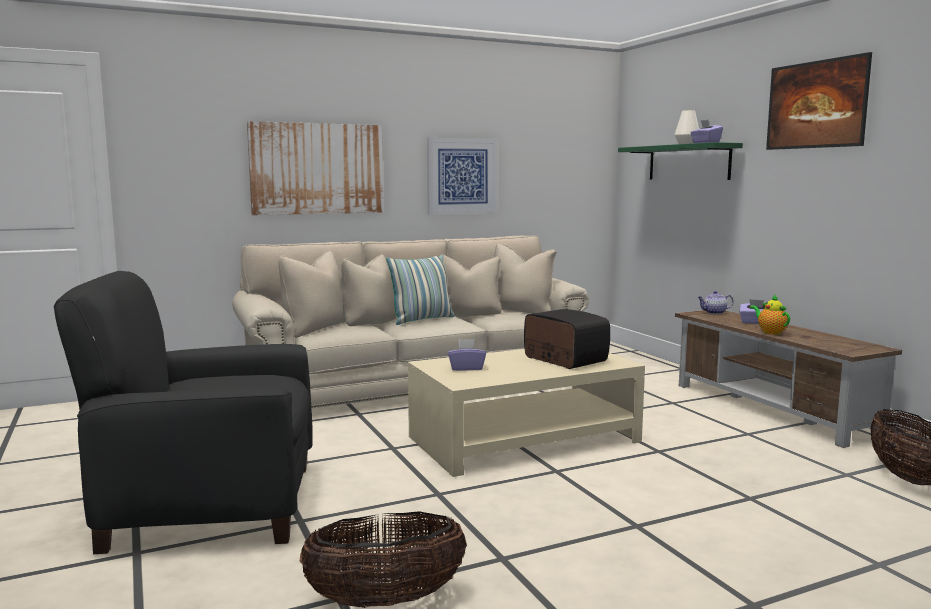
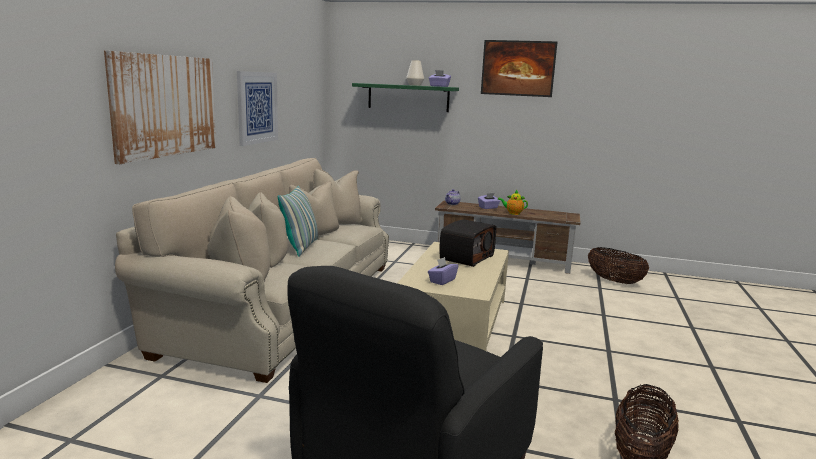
camera: 50 degrees left, 5 degrees up
radio [524,309,610,369] -> radio turned 120 degrees clockwise [439,219,496,267]

